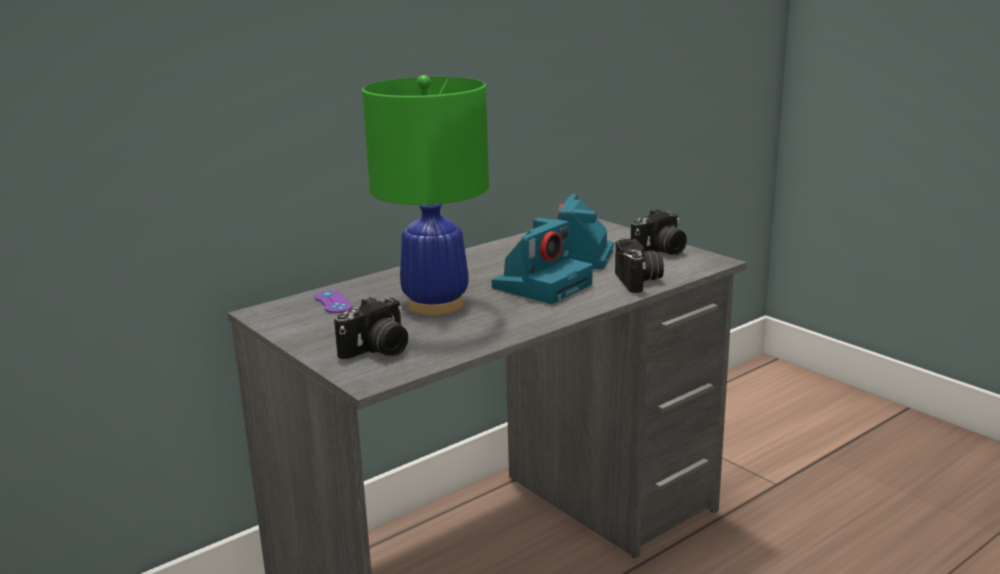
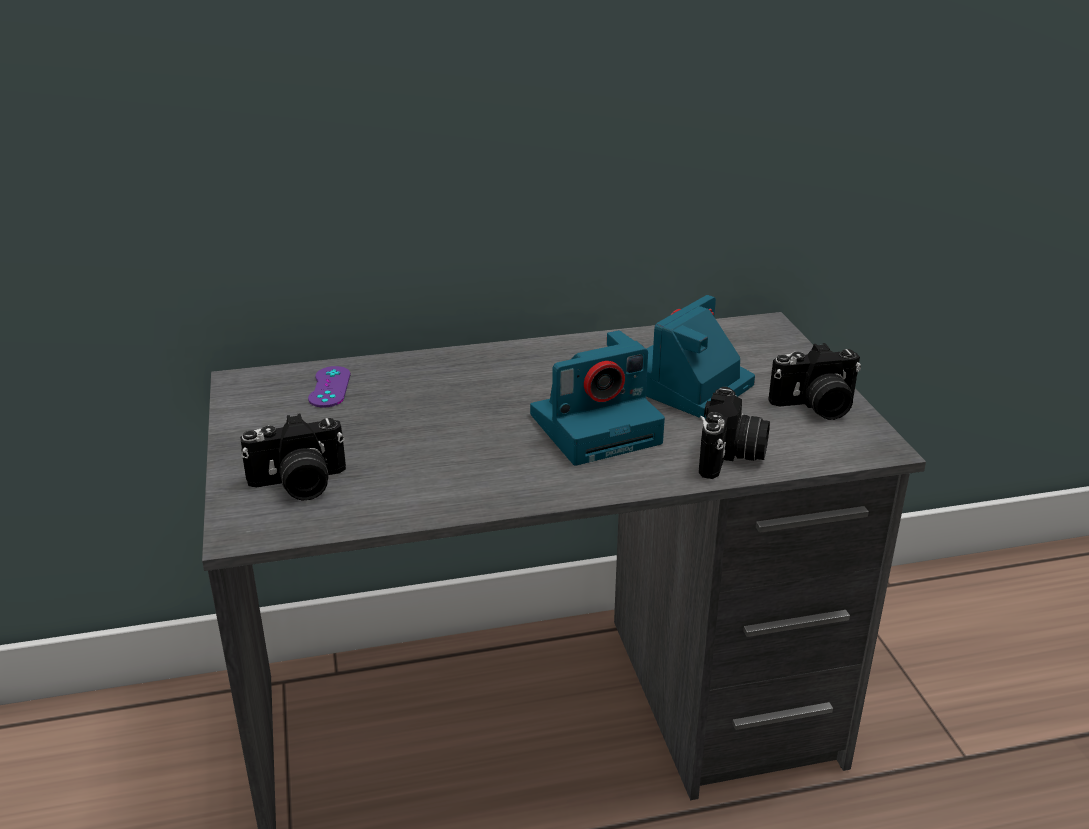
camera: 25 degrees right, 10 degrees up
green table lamp [362,75,489,316] -> none

